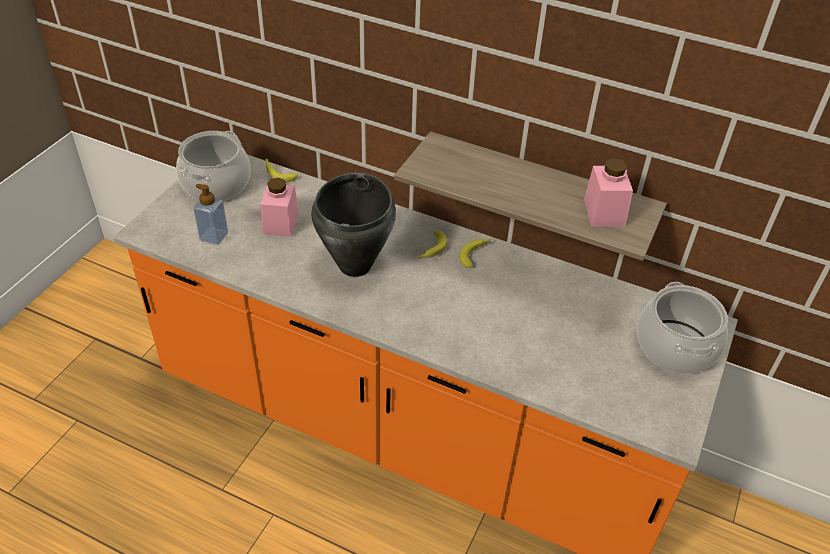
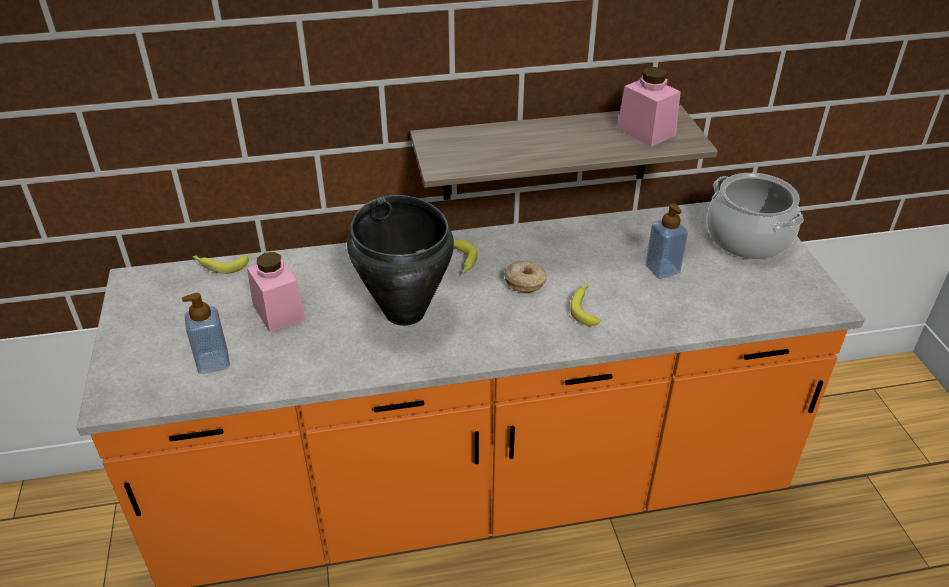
camera: 35 degrees left, 5 degrees down
cooking pot [176,131,251,201] -> none
banana [459,238,491,268] -> banana moved to [570,283,601,326]
none -> donut [504,261,547,292]
none -> soap dispenser [646,203,688,279]

